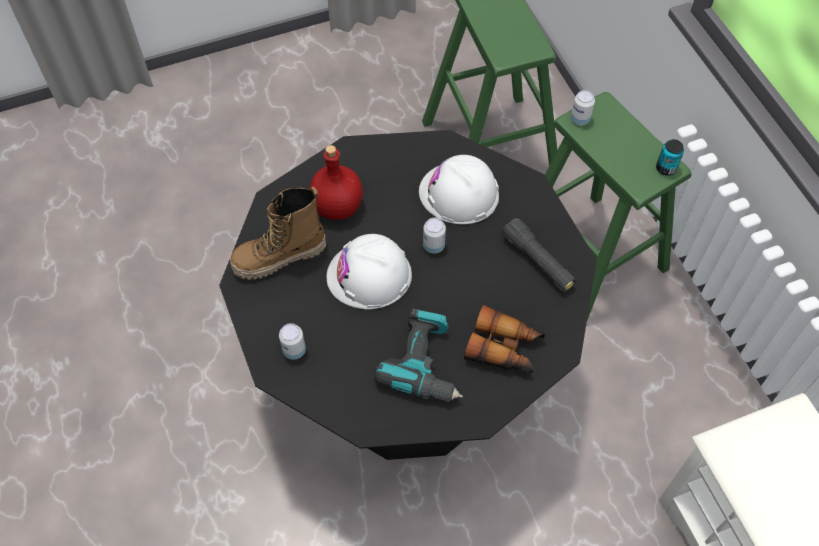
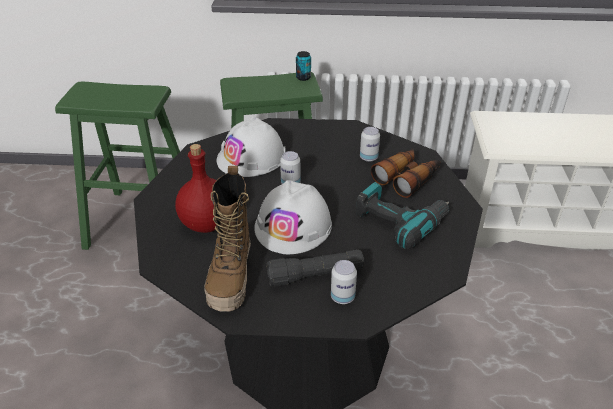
camera: 65 degrees left, 20 degrees down
black flashlight [502,218,576,292] -> black flashlight moved to [266,250,364,287]
can [571,90,595,125] -> can moved to [360,127,380,162]

